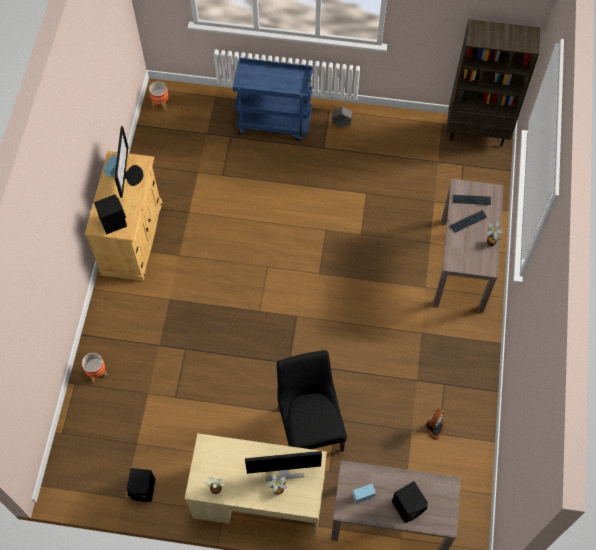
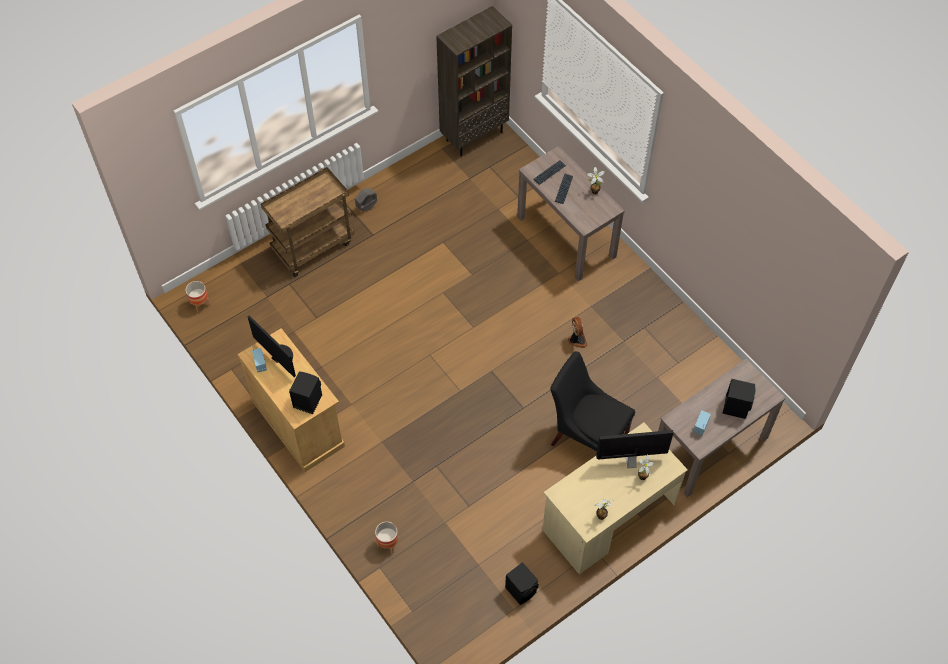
camera: 45 degrees left, 5 degrees down
blue cart [233,57,313,141] -> brown cart [261,167,354,277]
monitor [245,451,322,481] -> monitor turned 135 degrees counterclockwise [596,430,674,468]
fan [424,409,446,440] -> fan moved to [568,317,588,348]

